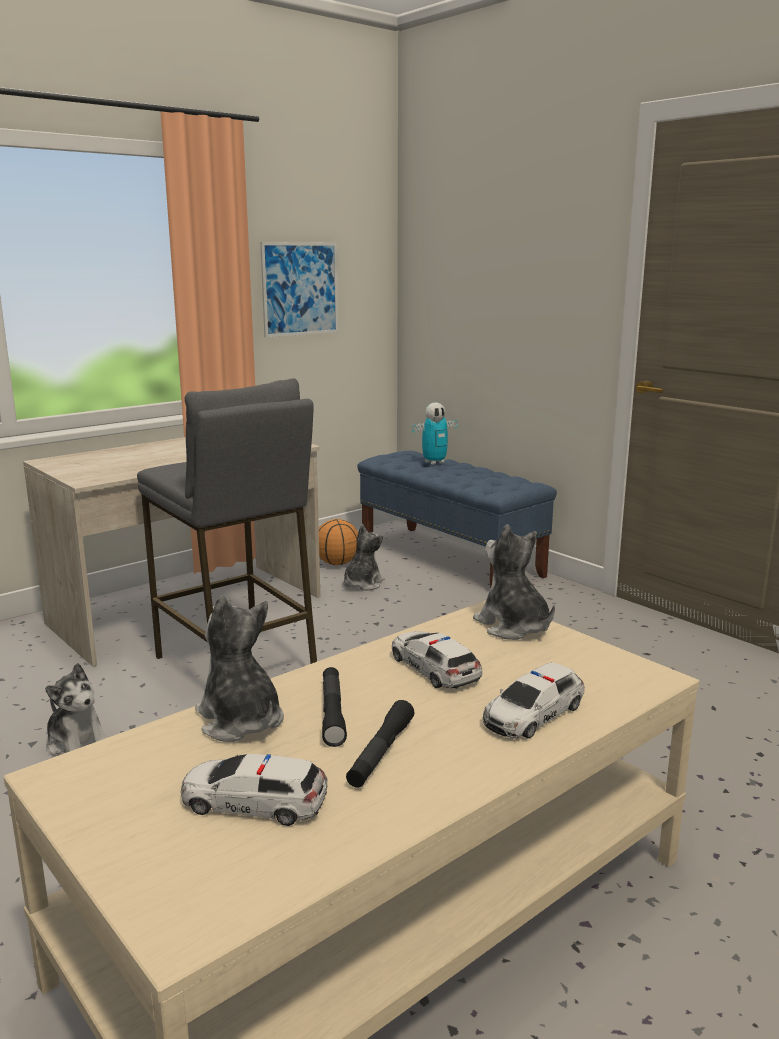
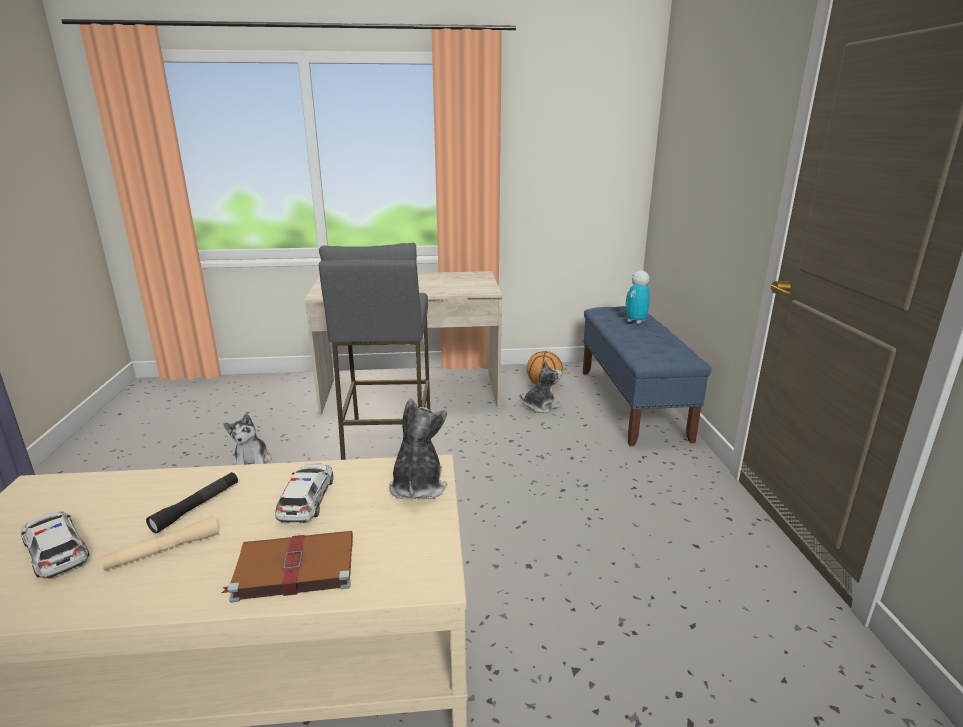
camera: 35 degrees right, 5 degrees up
plush toy [195,596,284,742] -> none
picture [260,242,338,338] -> none
black flashlight [346,700,415,788] -> beige flashlight [101,516,219,571]
toy robot [412,402,458,465] -> toy robot turned 120 degrees clockwise [625,270,650,324]
toy car [483,662,585,739] -> brown book [221,531,353,603]

